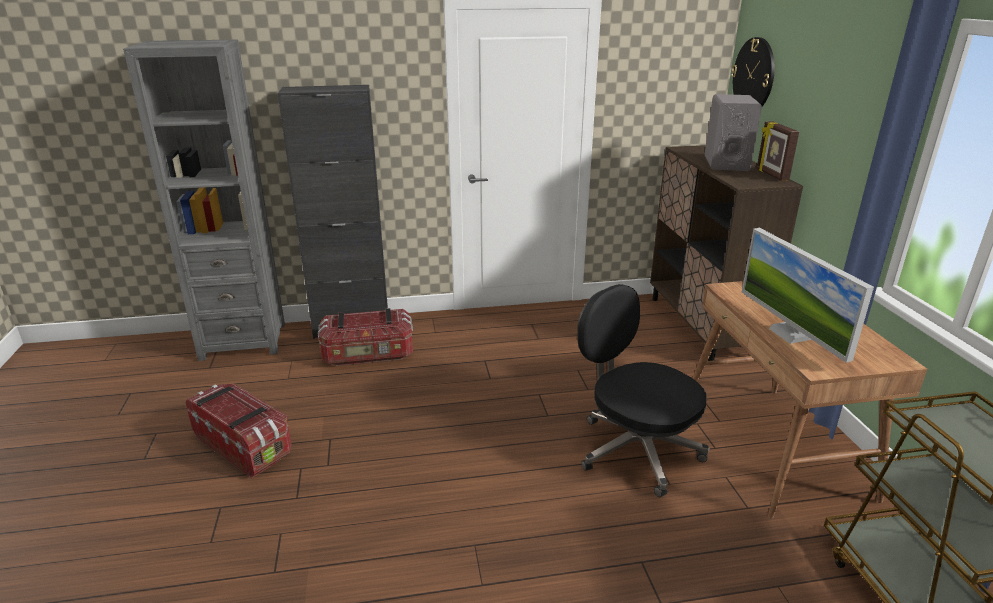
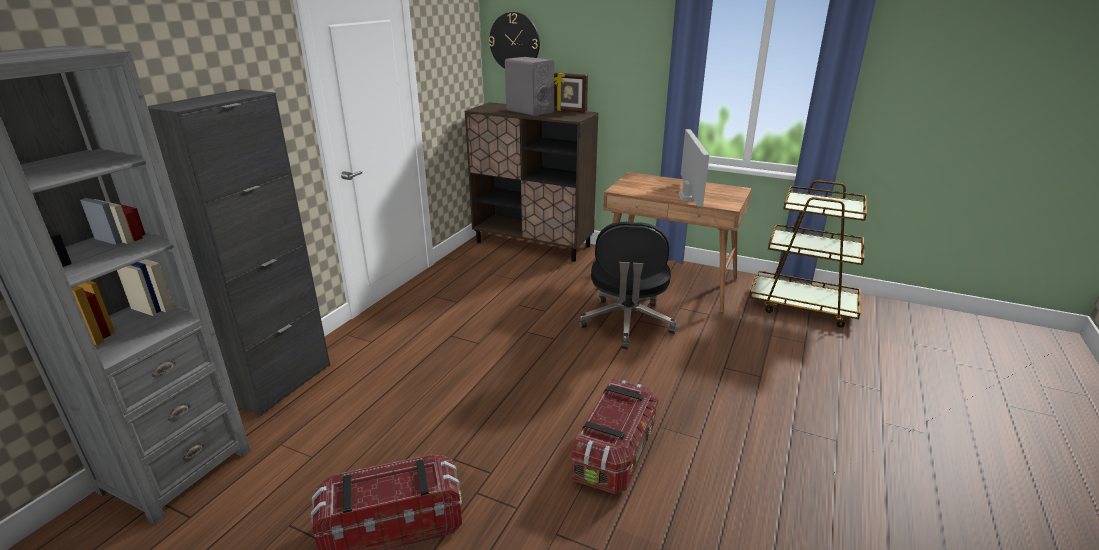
camera: 55 degrees left, 0 degrees up
storage box [318,308,413,366] -> storage box moved to [572,379,659,494]
black office chair [577,284,710,497] -> black office chair turned 75 degrees counterclockwise [579,222,677,349]
monitor [742,228,874,363] -> monitor turned 105 degrees counterclockwise [679,129,709,207]

